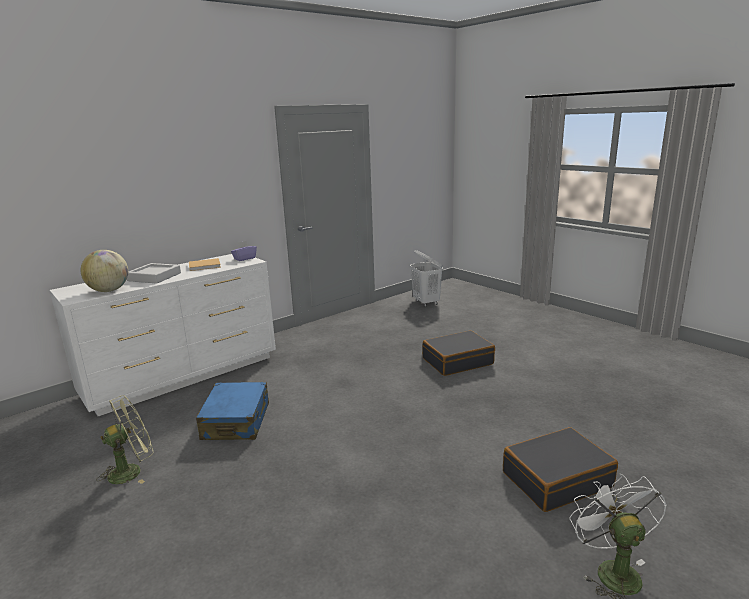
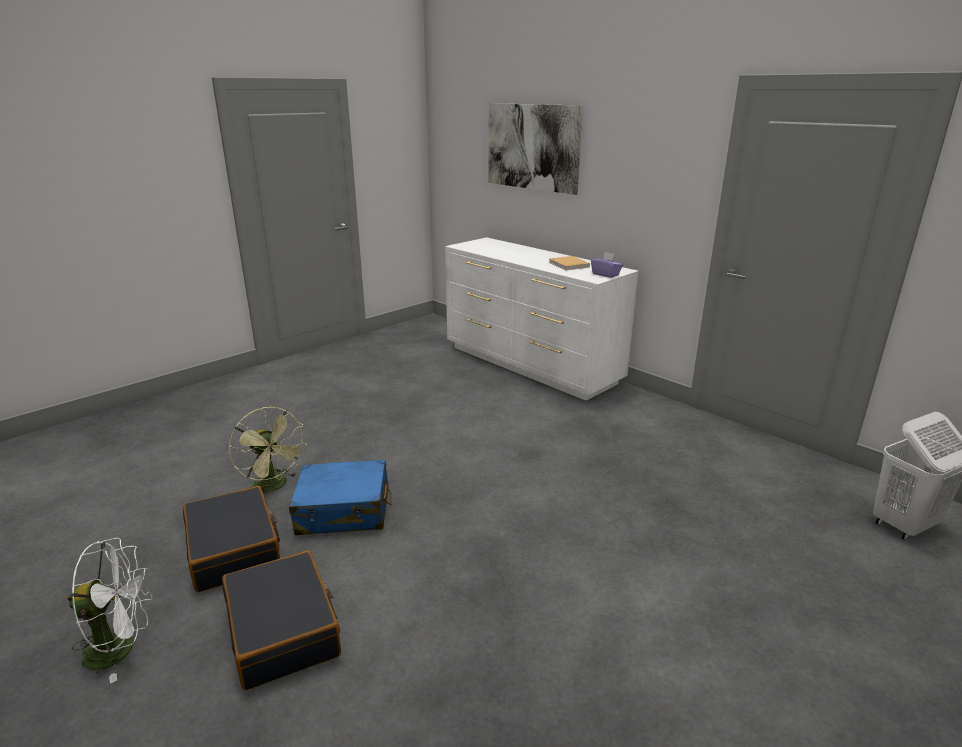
camera: 85 degrees right, 5 degrees up
globe [80,250,128,292] -> none
green fan [96,395,153,484] -> green fan moved to [229,407,307,492]
grey tray [127,263,181,284] -> none
blue suitcase [196,382,269,440] -> blue suitcase moved to [289,459,392,535]
black suitcase [423,330,495,376] -> black suitcase moved to [183,486,280,592]
none -> picture [488,103,583,195]

